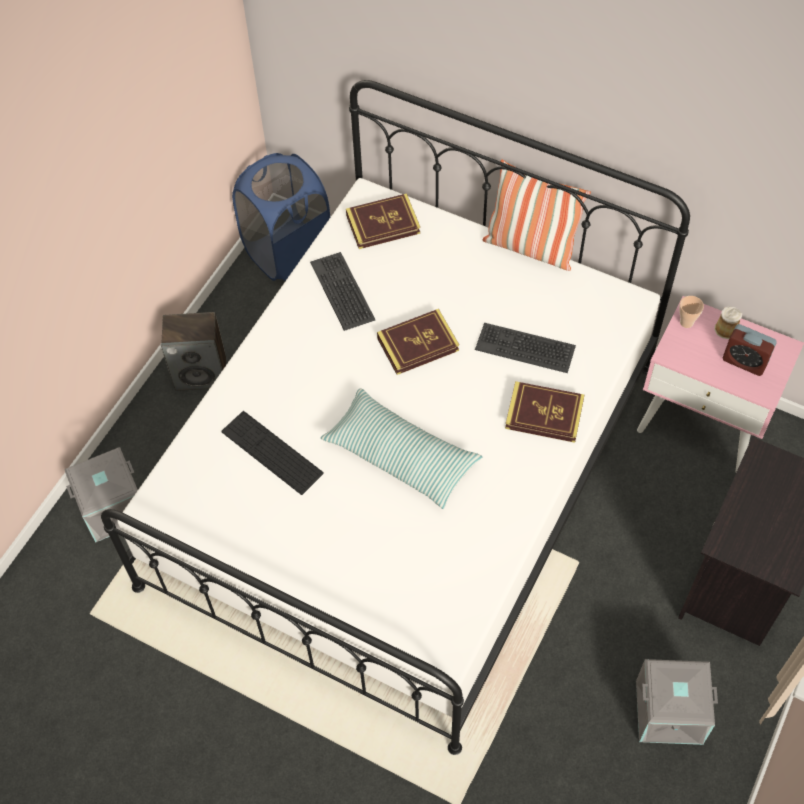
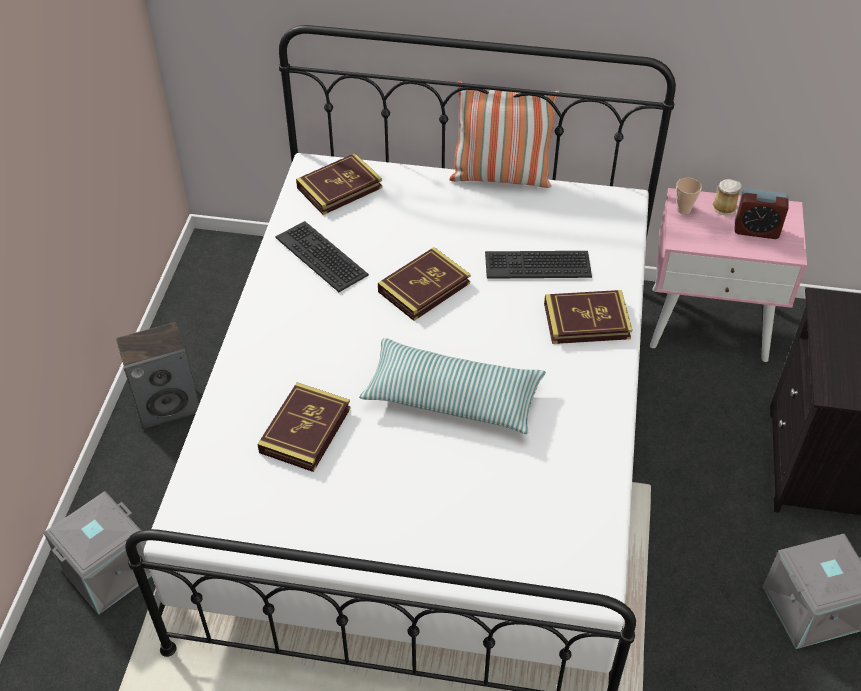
camera: 20 degrees left, 10 degrees down
keyboard [221,411,324,495] -> book [257,382,351,472]
blue laundry basket [232,153,330,281] -> none

